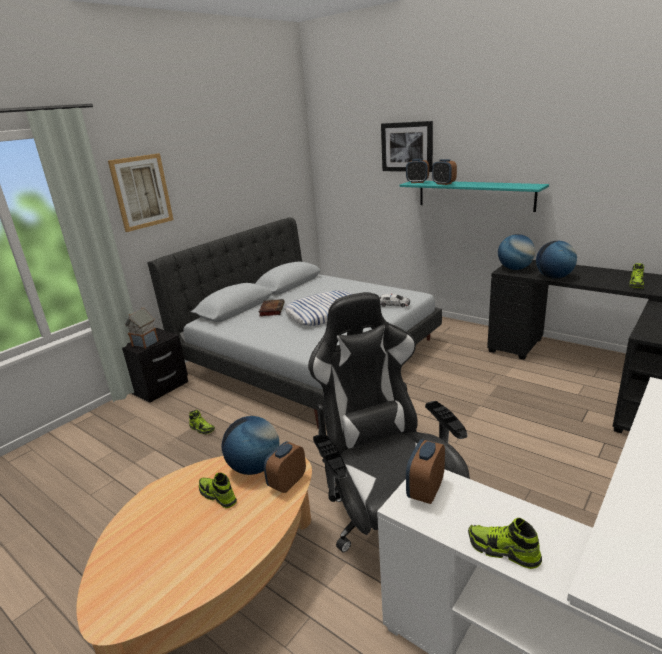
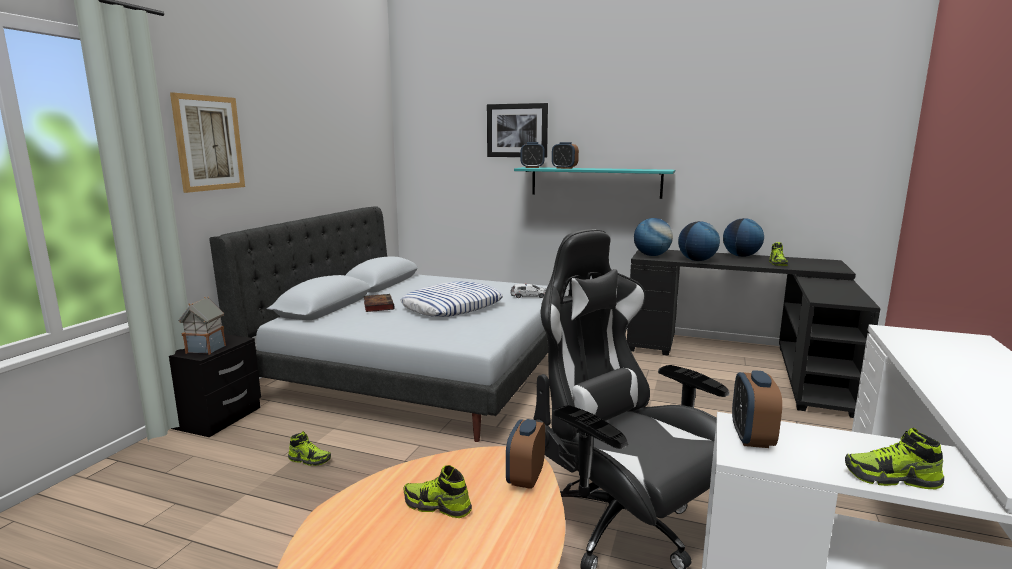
camera: 20 degrees left, 10 degrees down
globe [221,416,279,475] -> globe moved to [723,218,764,257]

